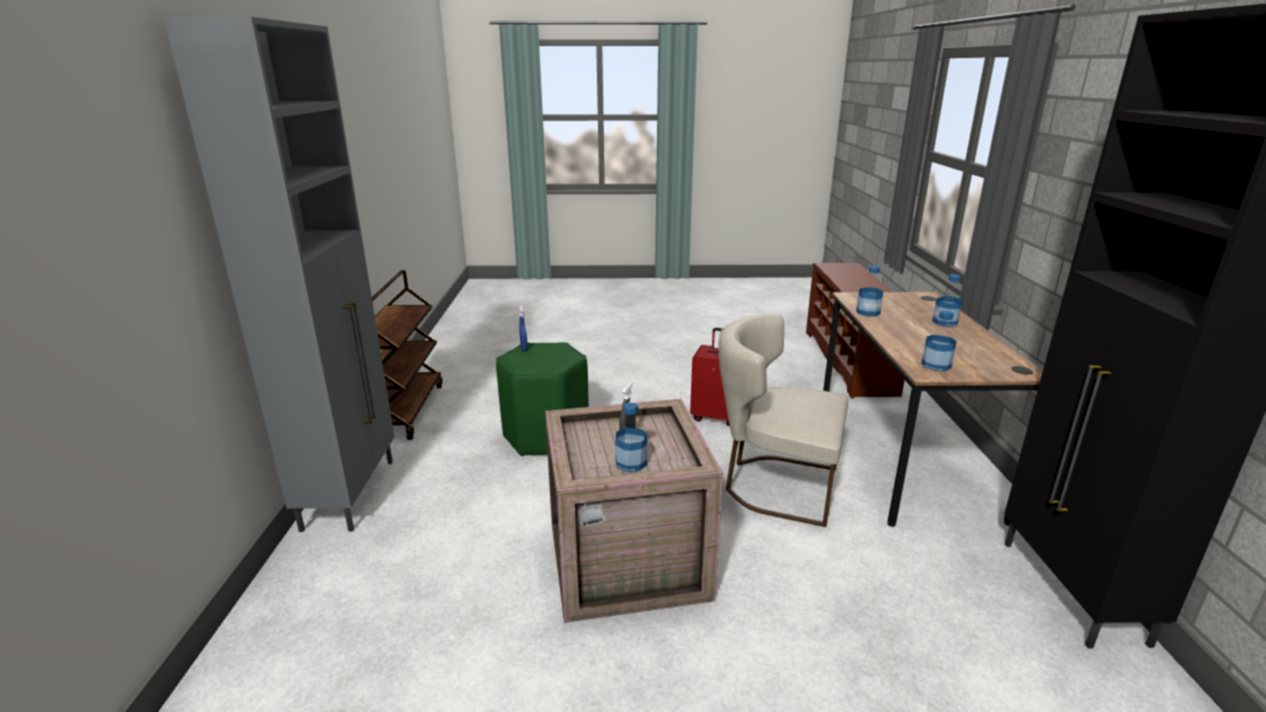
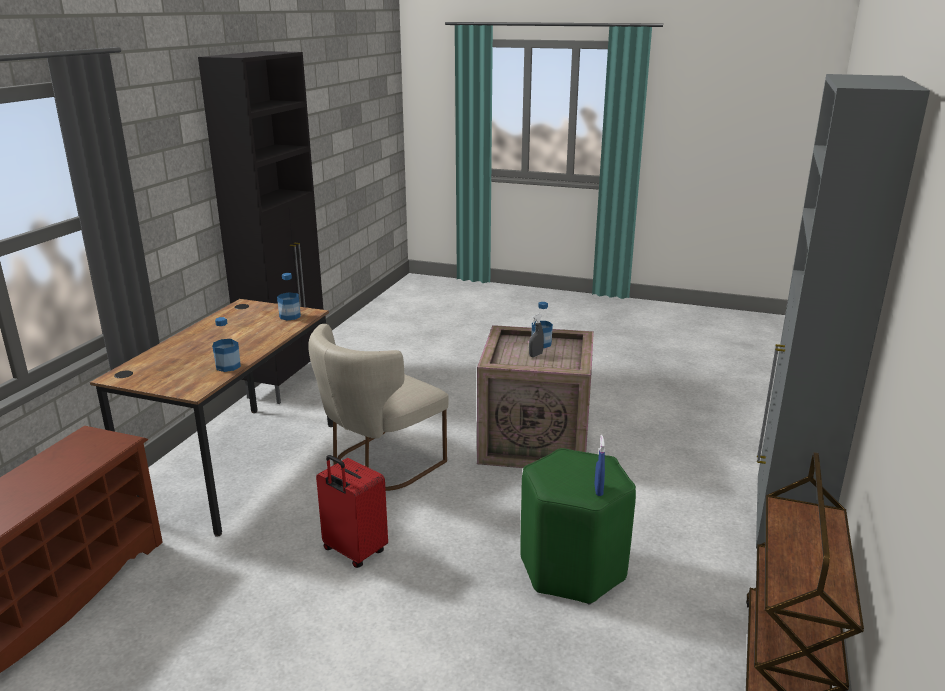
camera: 160 degrees left, 0 degrees up
beige chair [719,314,849,527] -> beige chair turned 90 degrees clockwise [308,324,449,491]
bottle [932,274,962,327] -> none

